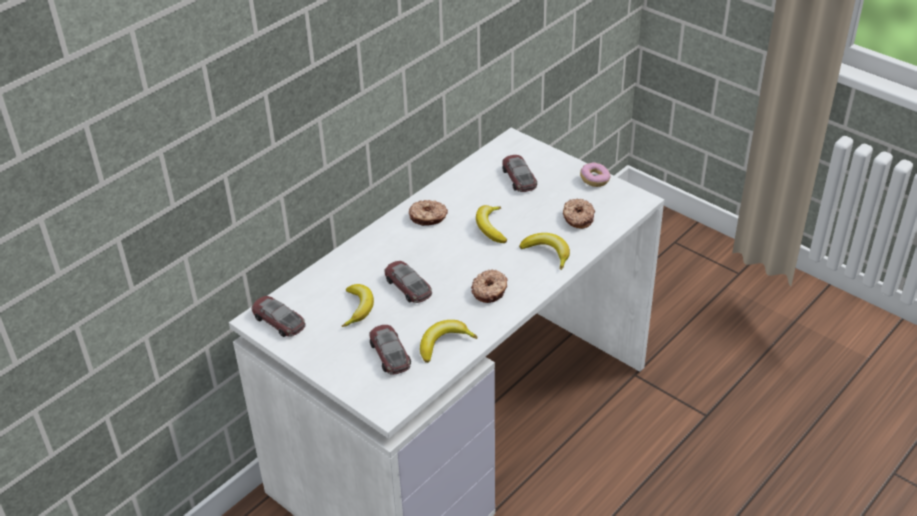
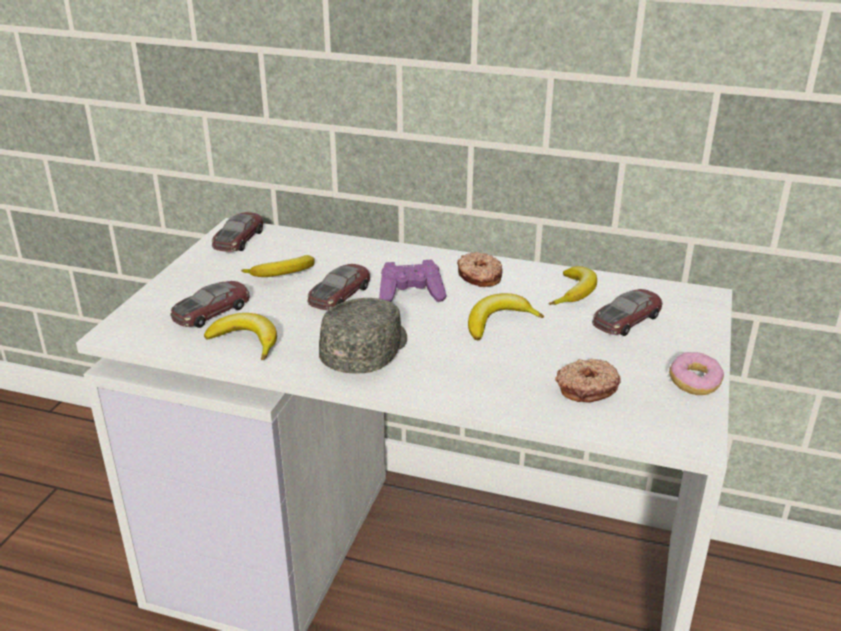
camera: 65 degrees right, 10 degrees down
donut [471,270,507,303] -> grey cap [319,298,407,374]
banana [519,233,570,270] -> banana moved to [549,266,597,305]
none -> purple game controller [379,260,447,302]

